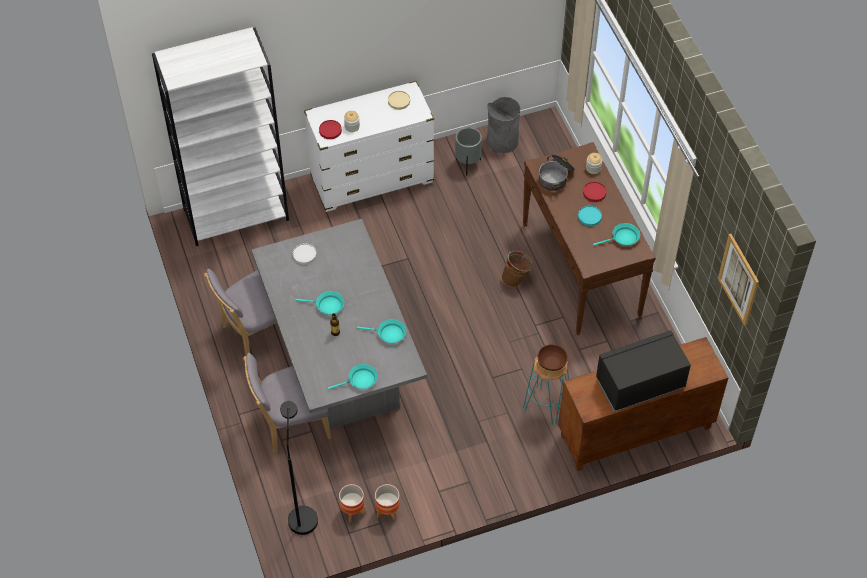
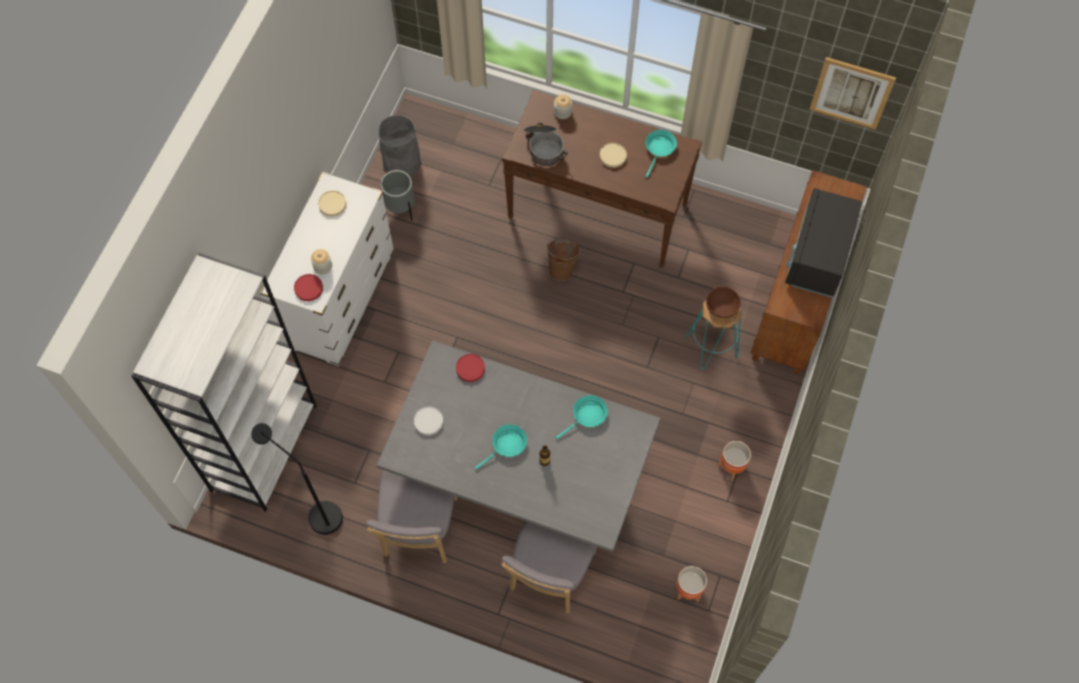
camera: 50 degrees left, 10 degrees up
black floor lamp [280,401,318,535] -> black floor lamp moved to [251,423,343,535]
turquoise frying pan [328,364,378,390] -> none
planter [375,484,400,521] -> planter moved to [718,441,751,480]
turquoise plate [578,206,602,226] -> beige plate [600,143,627,168]
red plate [583,182,606,202] -> red plate moved to [456,354,485,382]

